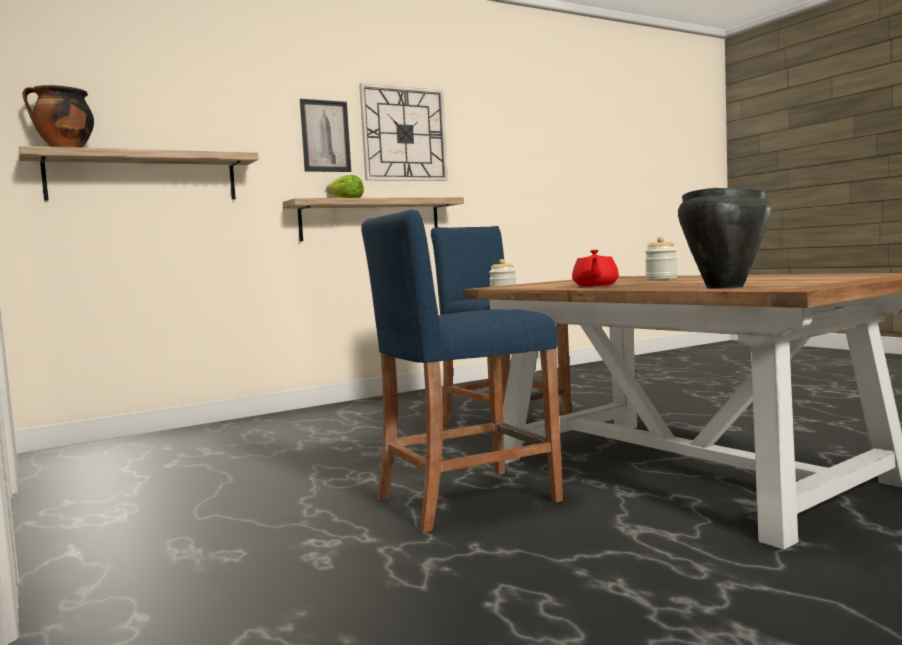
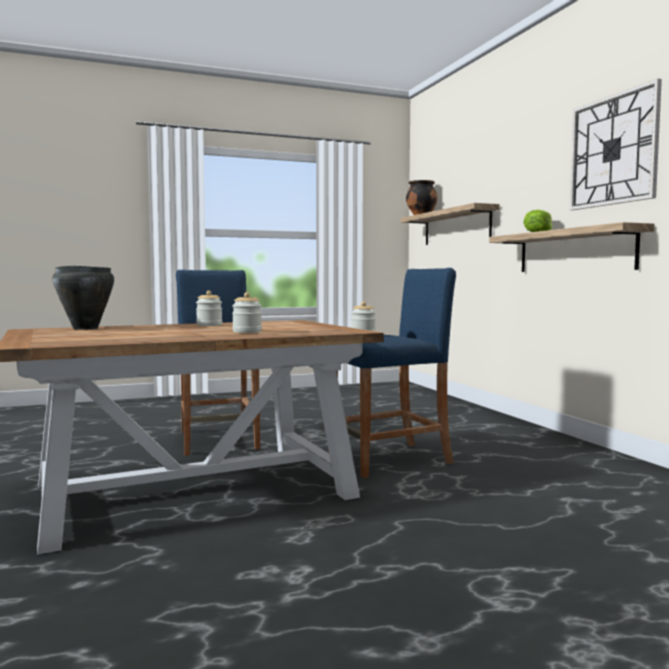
camera: 100 degrees right, 0 degrees up
picture [300,99,351,172] -> none
red teapot [572,250,619,287] -> jar [196,291,222,326]

